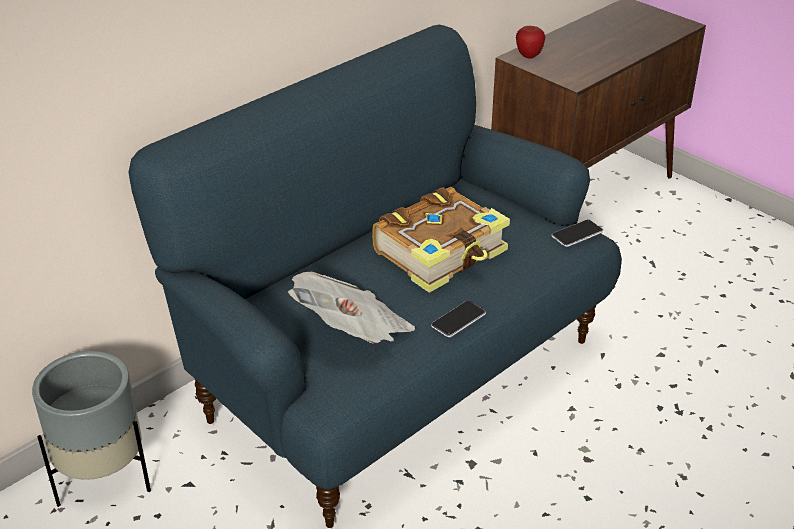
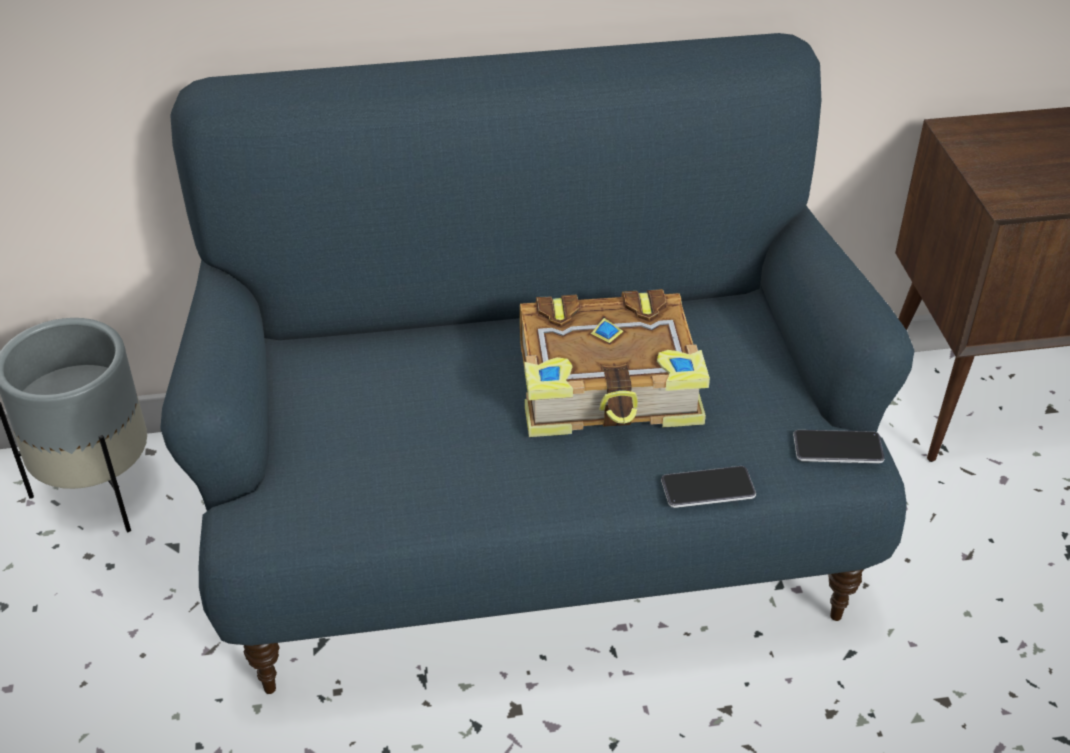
camera: 35 degrees right, 5 degrees up
newspaper [288,272,415,344] -> none
phone [431,301,486,337] -> phone moved to [661,466,756,508]
apple [516,26,546,59] -> none

